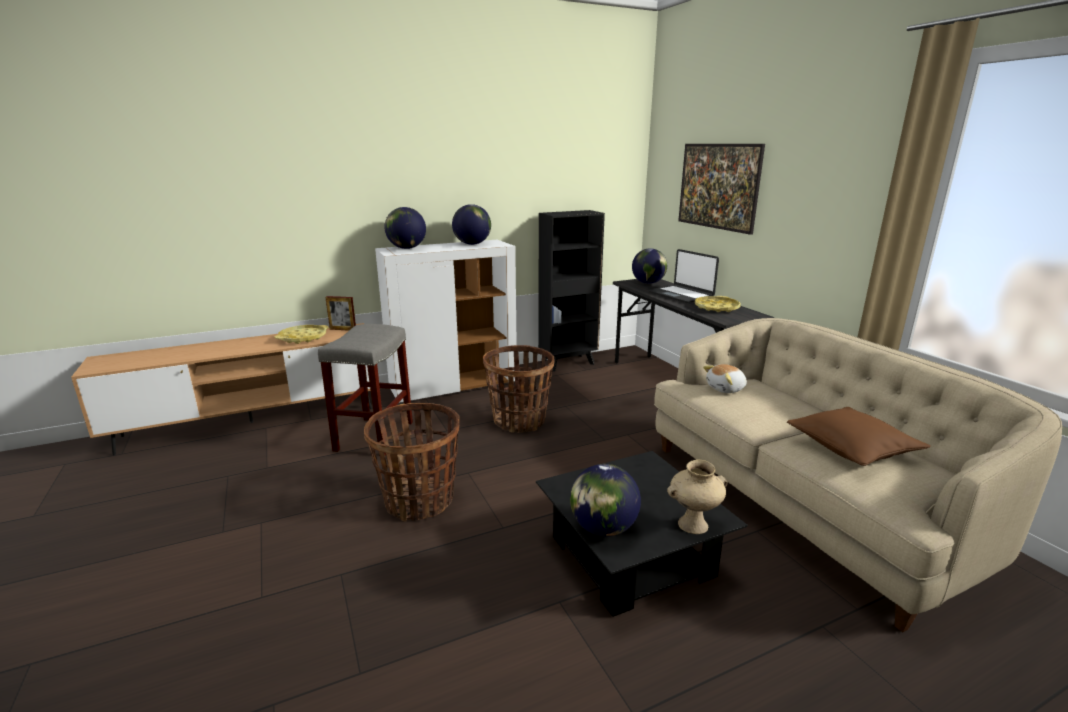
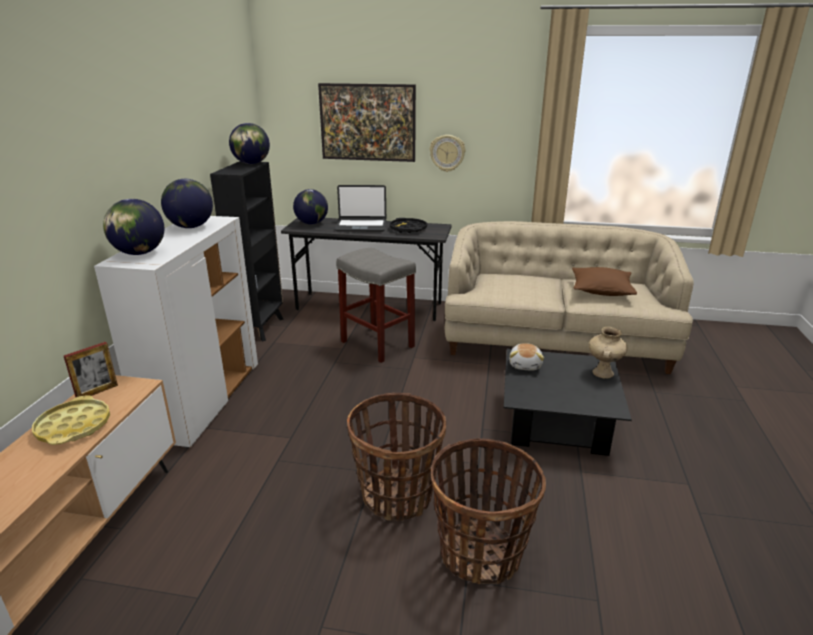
camera: 55 degrees left, 5 degrees up
grey stool [318,324,413,456] -> grey stool moved to [336,248,416,363]
basket [483,345,554,433] -> basket moved to [431,438,546,584]
globe [570,464,641,537] -> globe moved to [229,123,270,164]
yellow tray [695,296,741,312] -> black tray [390,218,427,233]
plush toy [703,364,747,393] -> plush toy moved to [509,343,544,370]
none -> wall clock [430,135,465,172]

